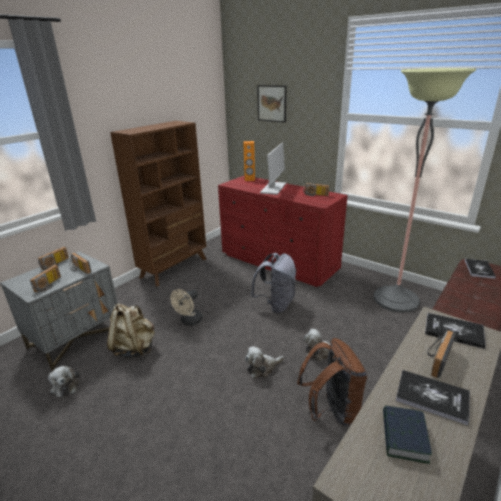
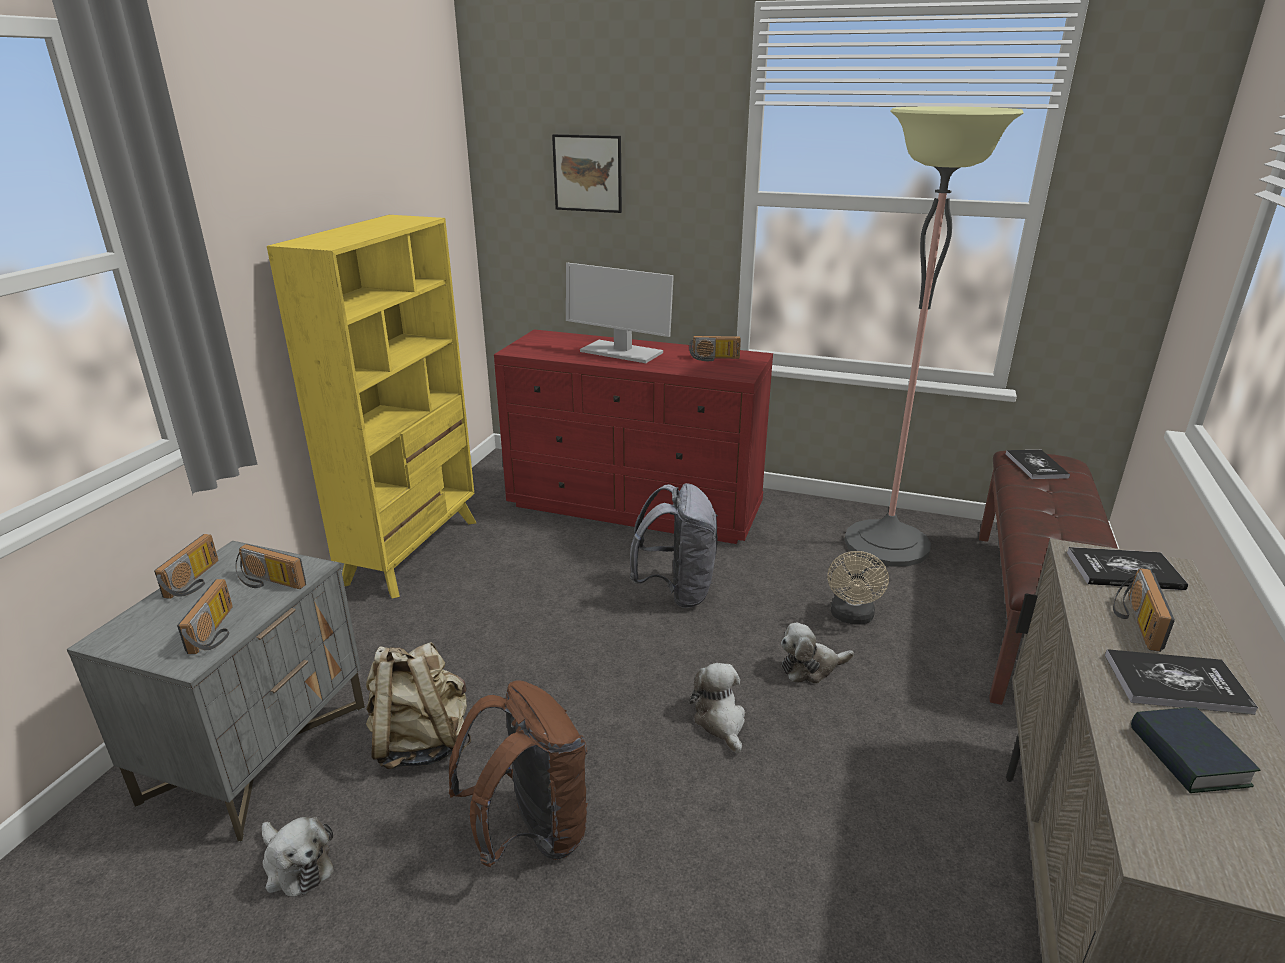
camera: 20 degrees left, 0 degrees up
brown bookcase [110,121,206,286] -> yellow bookcase [267,215,476,599]
beige fan [170,289,203,326] -> beige fan moved to [827,551,889,625]
orange speaker [244,141,255,181] -> none
plush toy [245,346,284,379] -> plush toy turned 120 degrees clockwise [689,663,745,754]
monitor [260,143,286,195] -> monitor turned 120 degrees clockwise [566,263,674,363]
brown backpack [297,338,367,426] -> brown backpack moved to [449,681,588,867]

